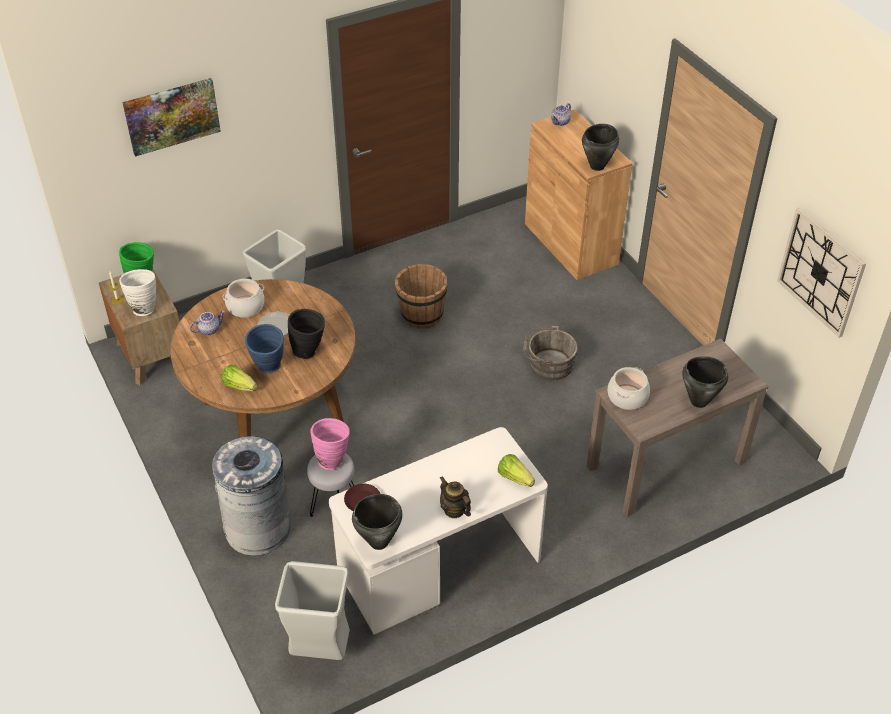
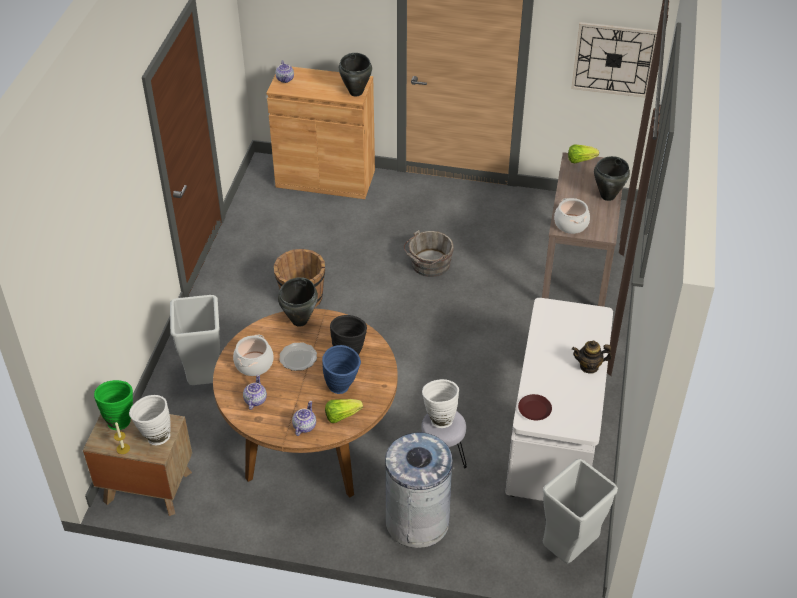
camera: 50 degrees left, 0 degrees up
picture [122,78,221,156] -> none
pink vase [310,418,350,470] -> white vase [422,379,459,428]
black cooking pot [352,494,402,550] -> black cooking pot moved to [278,277,318,327]
lettuce [498,454,535,487] -> lettuce moved to [568,145,599,163]
none -> teapot [292,401,316,436]

